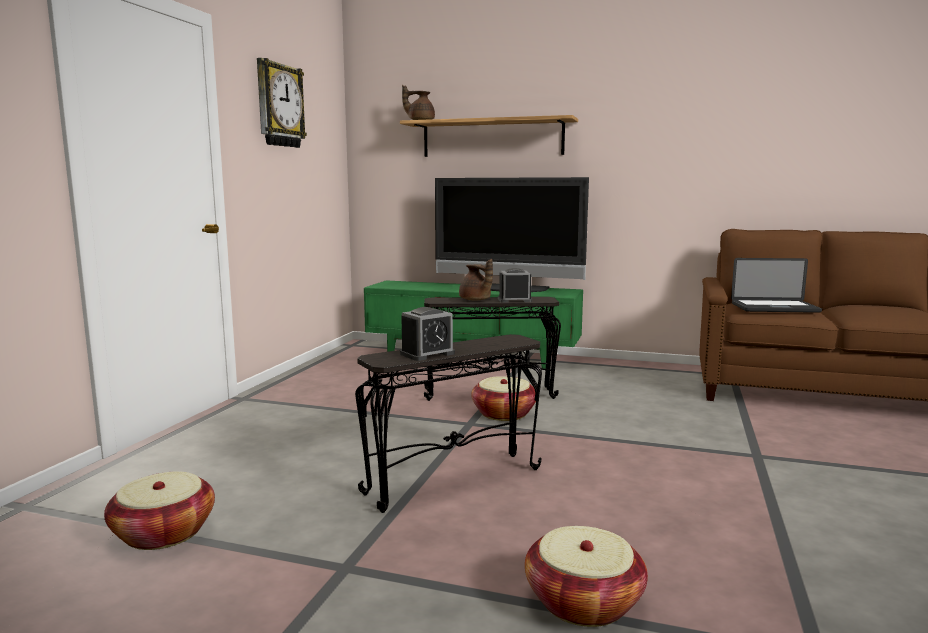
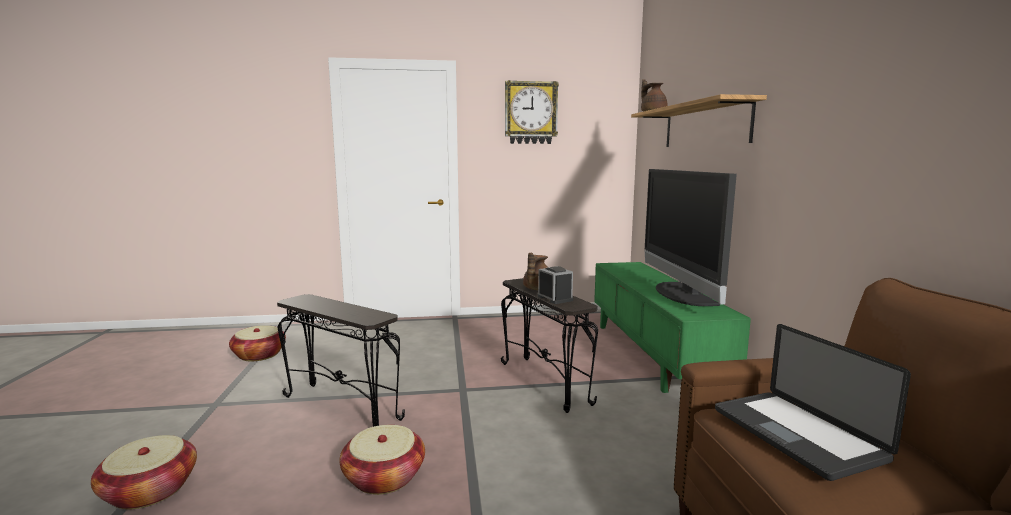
camera: 65 degrees right, 0 degrees up
alarm clock [400,307,455,361] -> none
basket [471,376,536,421] -> basket moved to [339,425,425,495]

